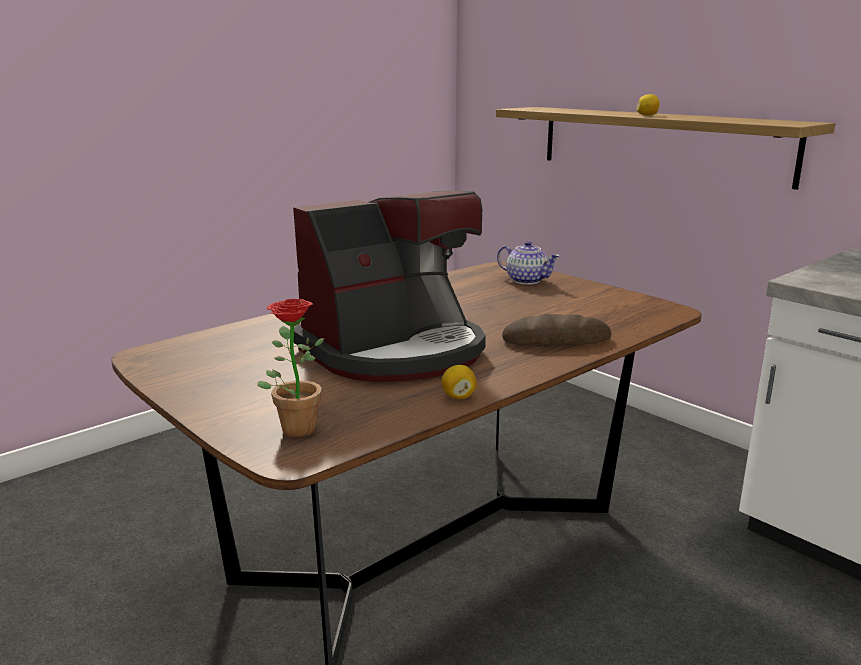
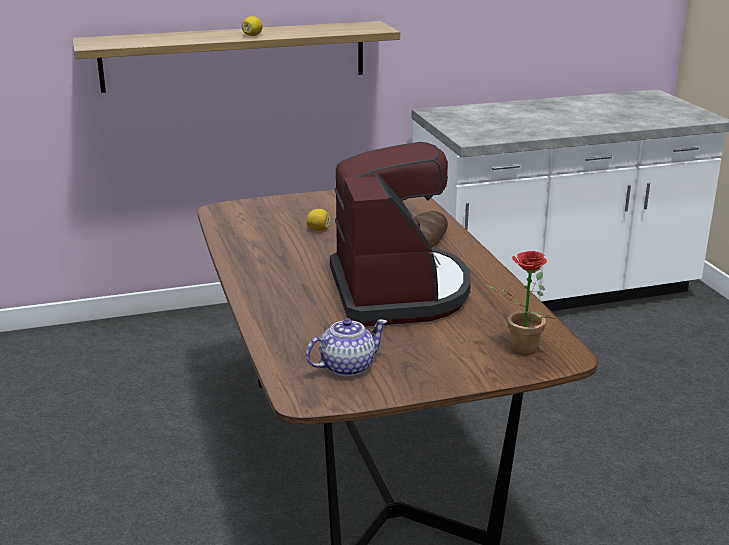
camera: 65 degrees left, 5 degrees up
lemon [441,365,477,399] -> lemon moved to [307,209,330,231]
teapot [497,241,560,285] -> teapot moved to [306,318,387,376]

